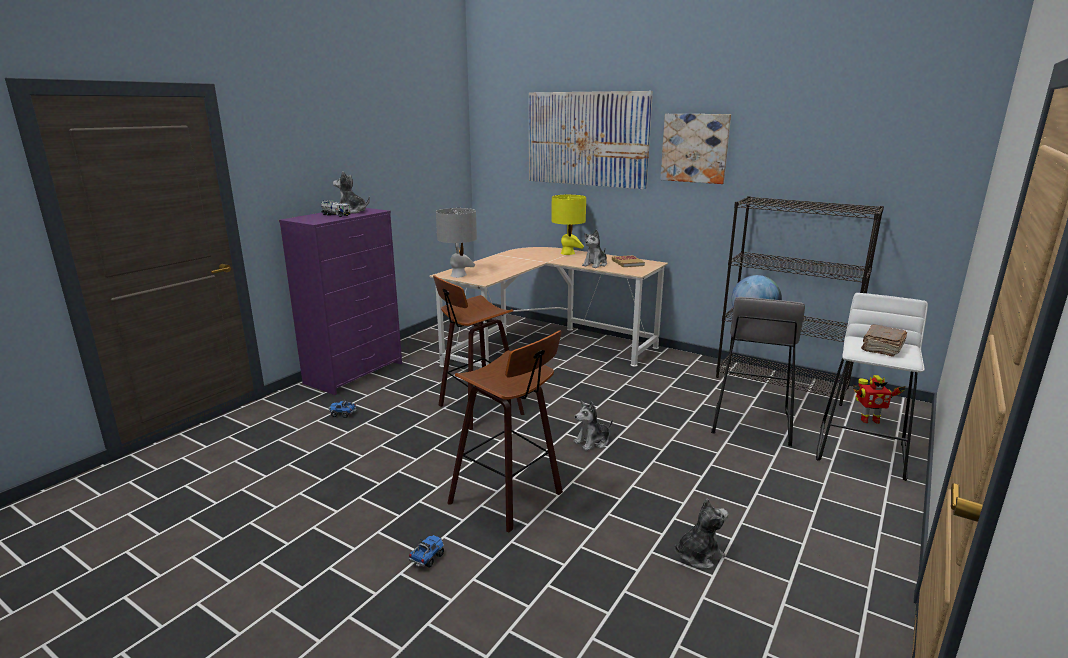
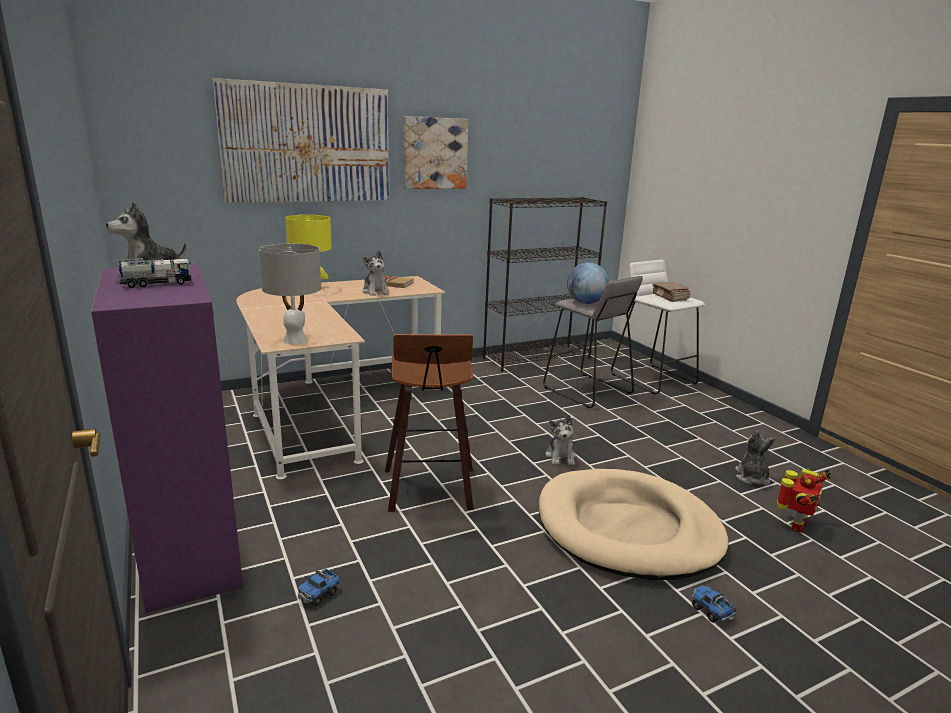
camera: 60 degrees left, 0 degrees up
stool [447,330,563,533] -> beige dog bed [539,469,728,580]
toy robot [853,375,906,424] -> toy robot moved to [777,469,831,533]

